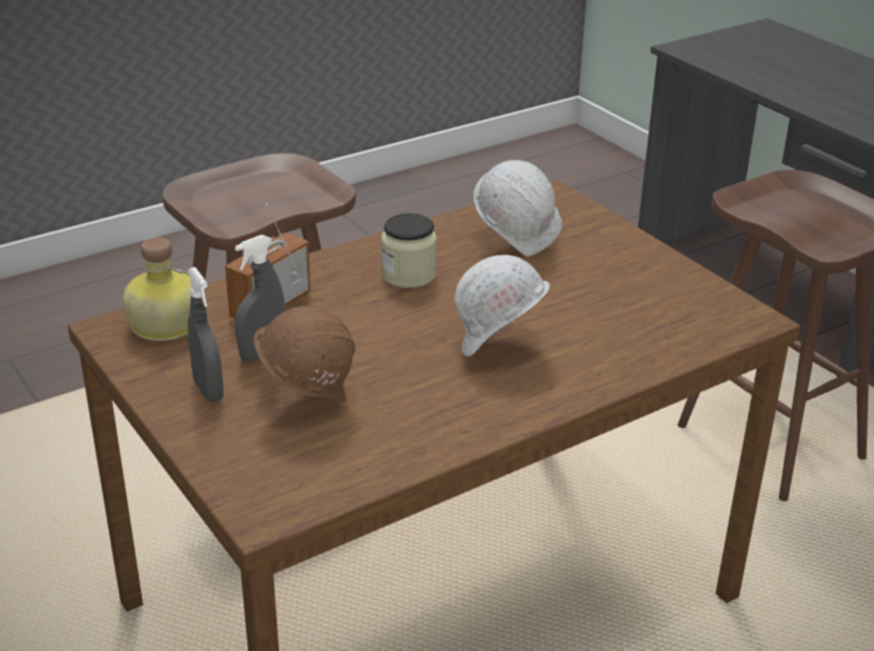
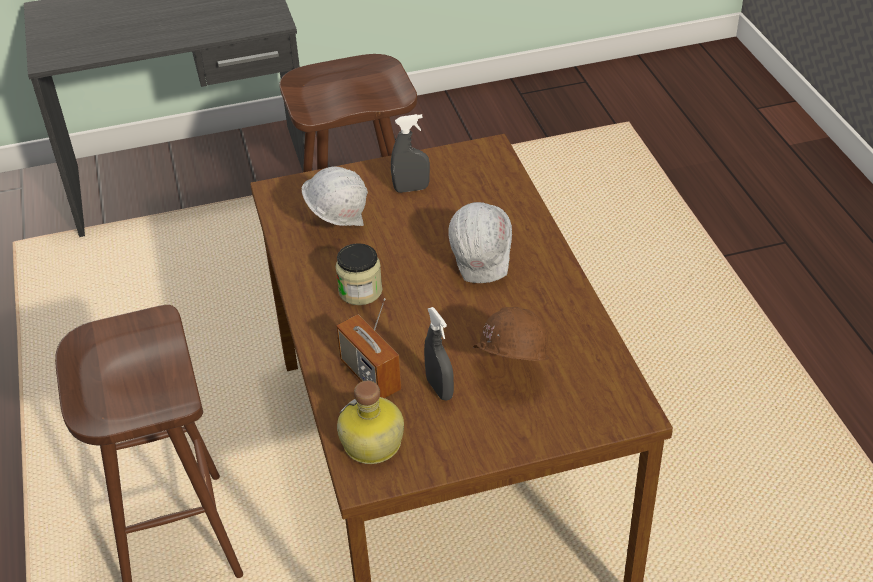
camera: 70 degrees left, 10 degrees up
grey spray bottle [188,267,223,402] -> grey spray bottle moved to [391,114,430,193]

